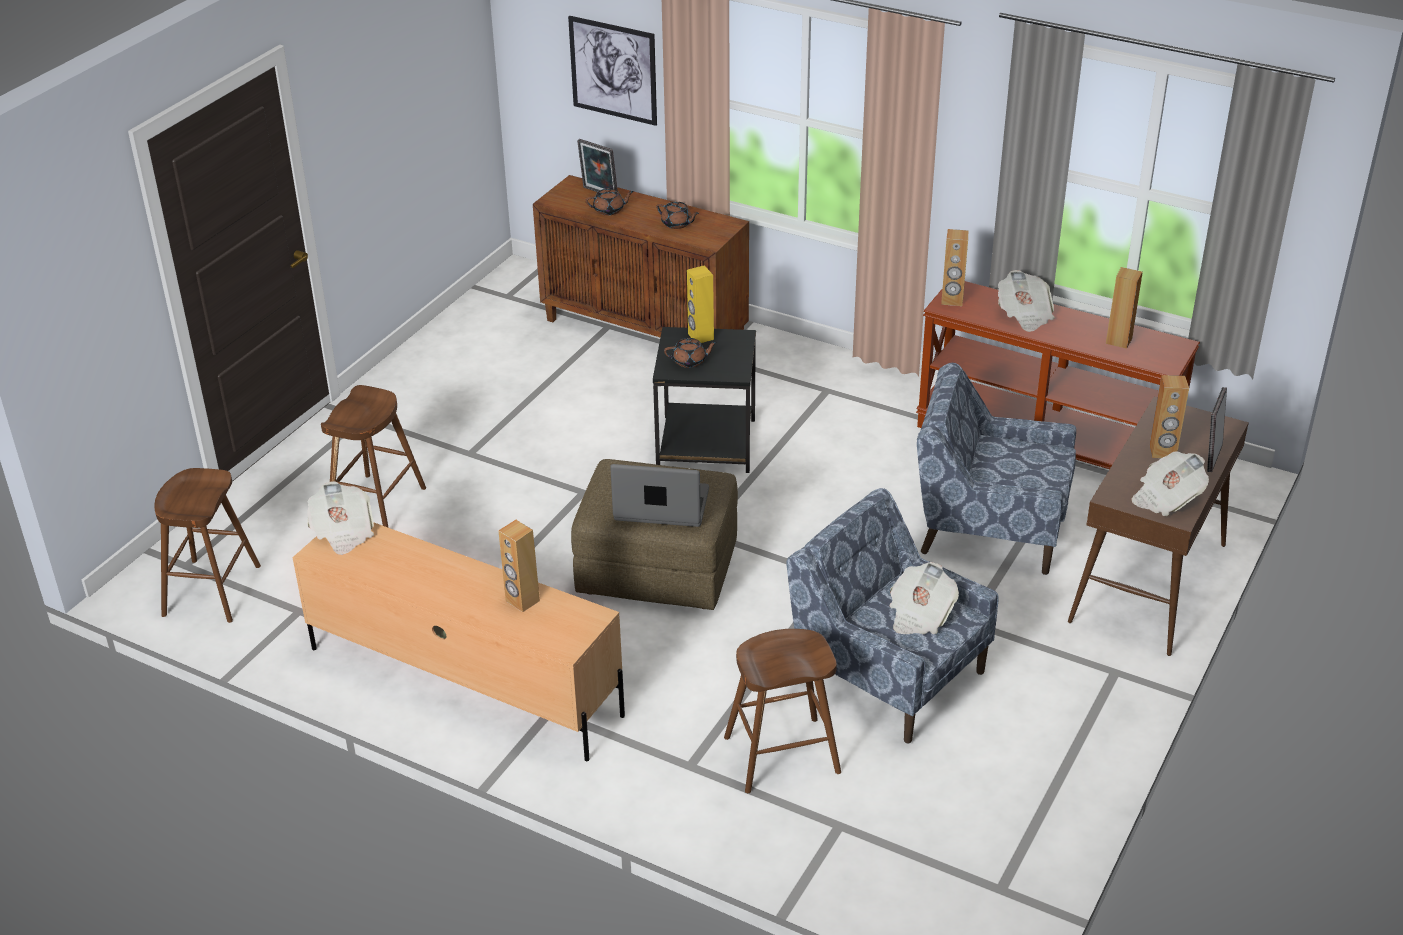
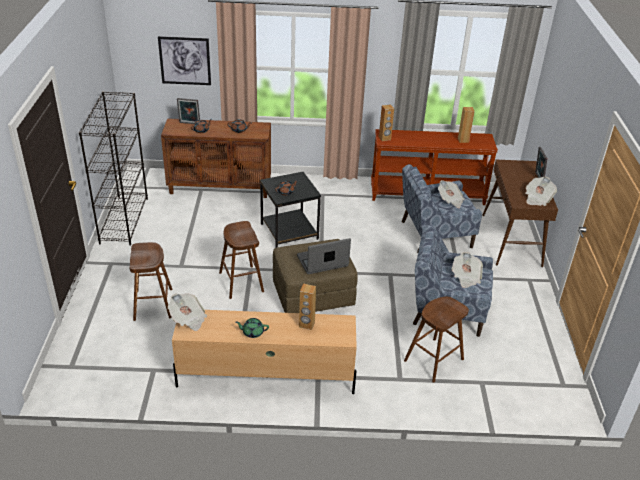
camera: 30 degrees left, 0 degrees up
brown stool [154,468,261,623] -> brown stool moved to [219,221,264,299]
yellow speaker [687,265,714,343] -> none
newspaper [998,270,1055,332] -> newspaper moved to [438,180,465,208]
brown speaker [1150,375,1189,458] -> none
none -> black bookcase [79,91,148,246]
none -> green teapot [235,318,269,338]

